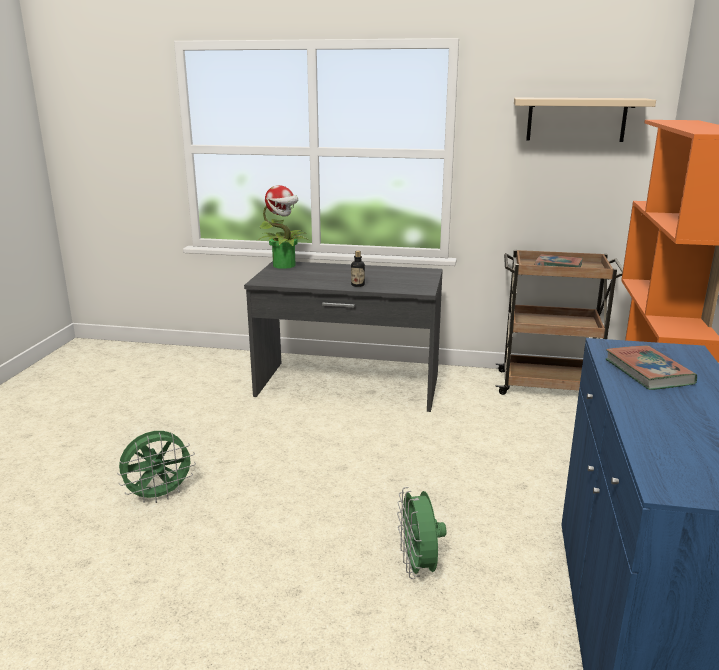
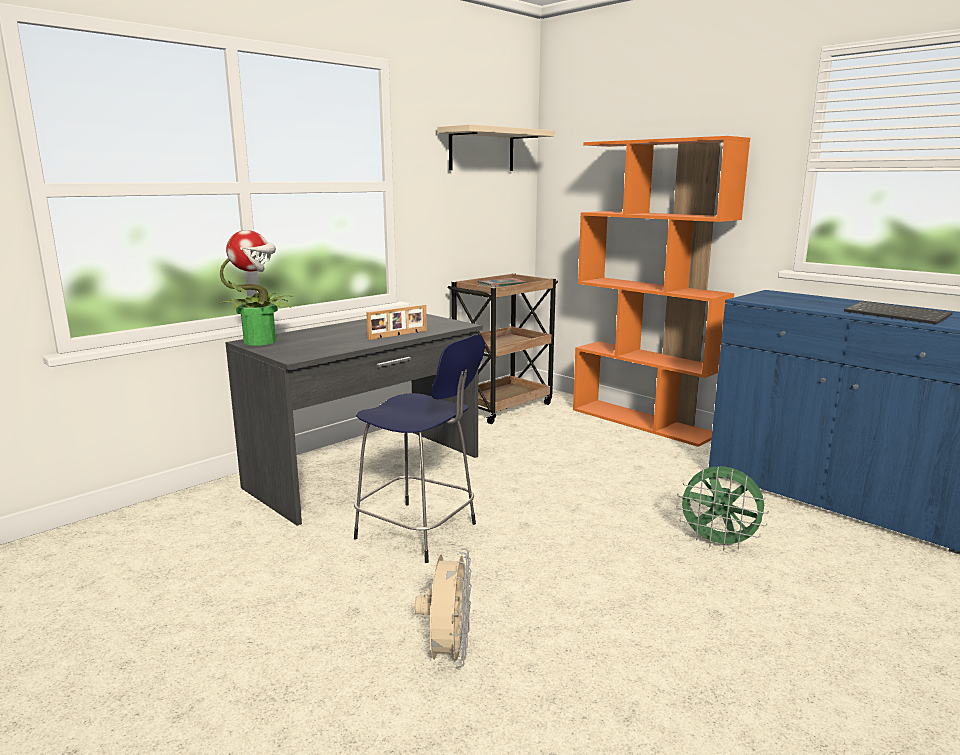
camera: 55 degrees left, 5 degrees down
green fan [117,431,196,503] -> beige fan [414,548,471,668]
bottle [351,251,365,287] -> picture frame [366,305,427,340]
book [606,346,697,390] -> none
none -> blue stool [354,335,485,563]
none -> keyboard [844,301,953,324]

